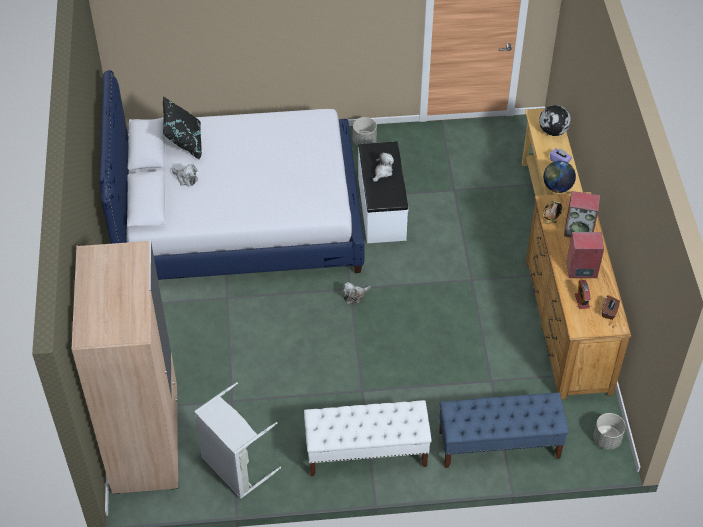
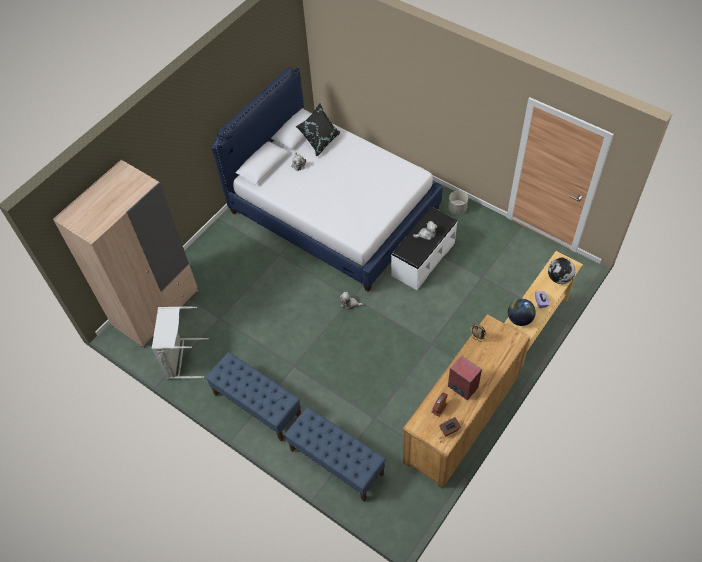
camera: 45 degrees right, 5 degrees up
white bench [304,400,432,476] -> blue bench [205,352,301,442]
speaker [564,191,600,237] -> none
grey planter [593,413,626,450] -> none

